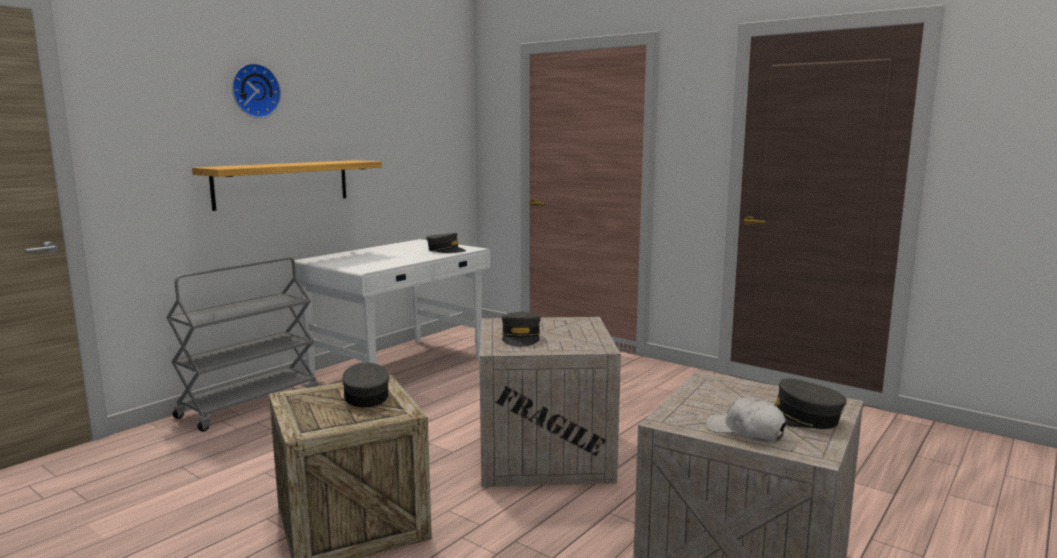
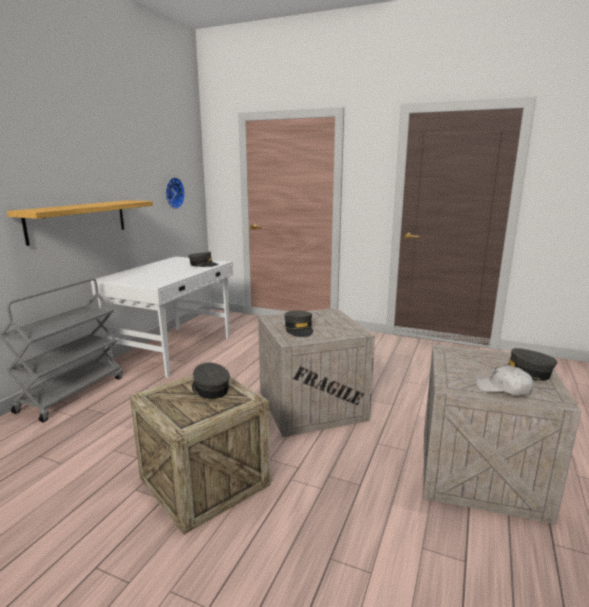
camera: 15 degrees left, 5 degrees up
wall clock [232,63,281,118] -> wall clock moved to [165,177,185,209]

